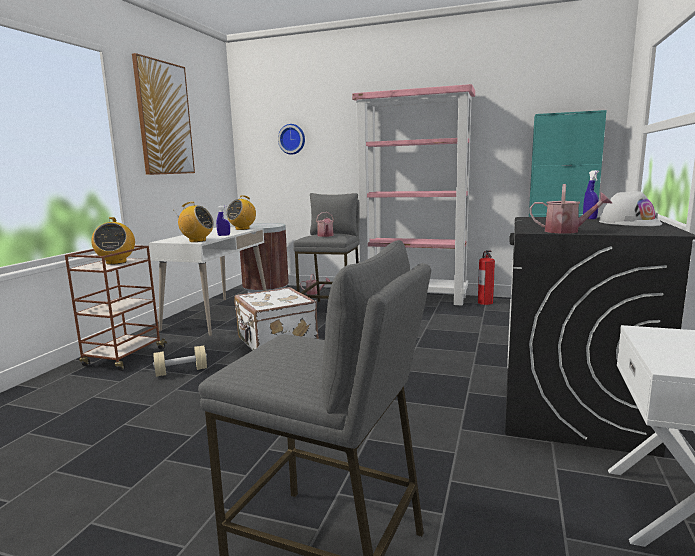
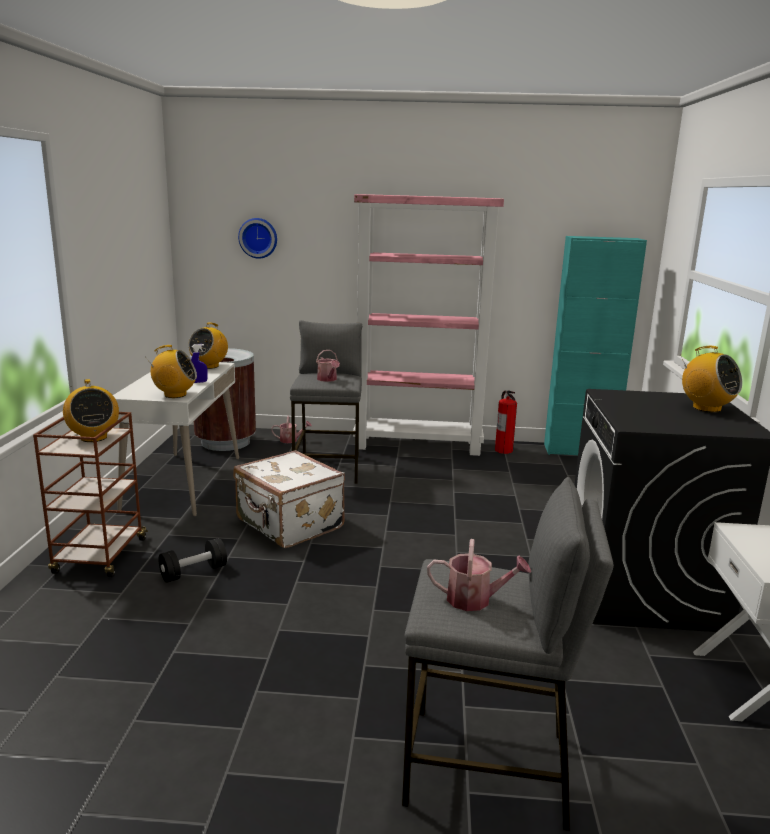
camera: 15 degrees left, 5 degrees up
picture [132,53,195,175] -> none
beige dumbbell [153,345,207,377] -> black dumbbell [159,538,227,583]
watering can [530,184,612,234] -> watering can moved to [427,539,531,611]
blue spray bottle [583,170,599,219] -> none
white hard hat [599,191,662,226] -> radio [681,346,742,412]

